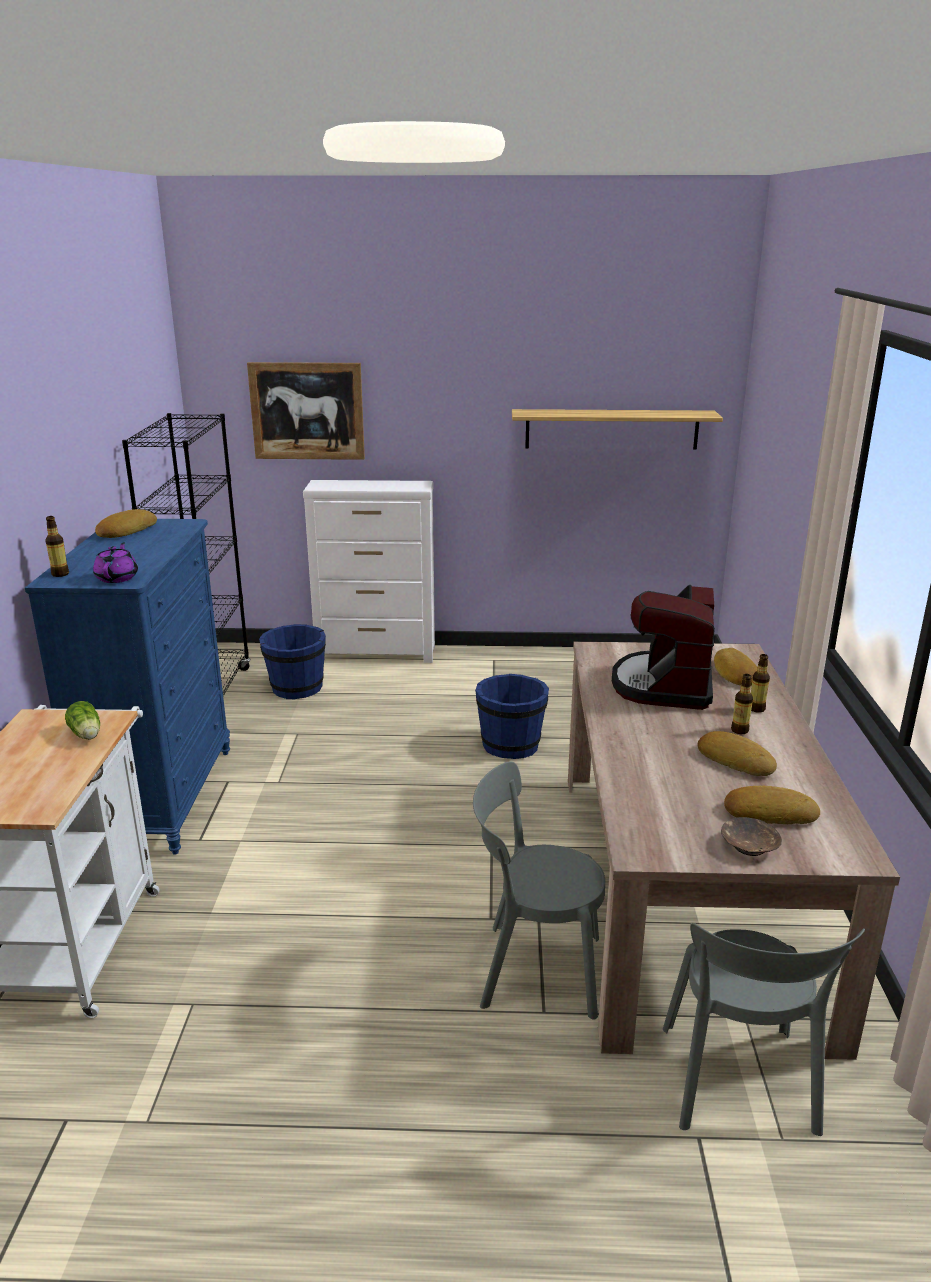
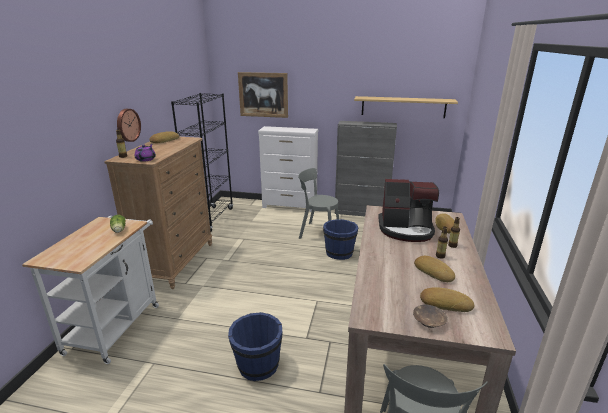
camera: 10 degrees right, 0 degrees up
blue dresser [25,519,230,854] -> brown dresser [104,137,212,289]
blue bucket [259,624,326,700] -> blue bucket moved to [228,312,282,381]
grey chair [473,761,605,1020] -> grey chair moved to [298,168,339,239]
coffee machine [612,585,715,710] -> coffee machine turned 105 degrees counterclockwise [378,179,439,242]
none -> wall clock [117,109,141,142]
none -> grey cabinet [335,121,397,216]

